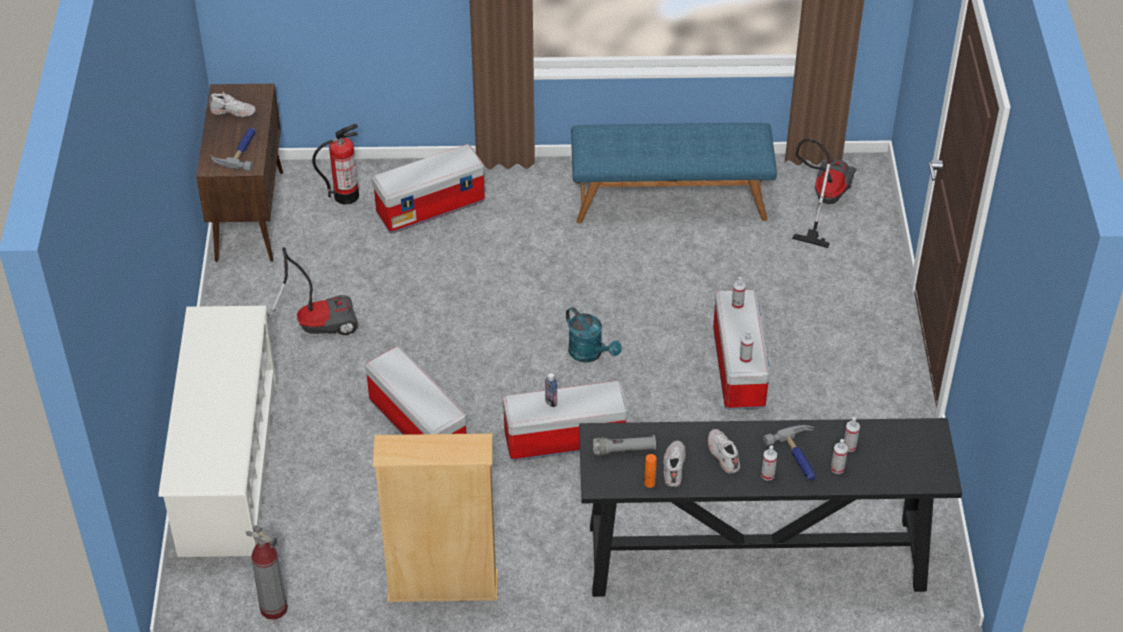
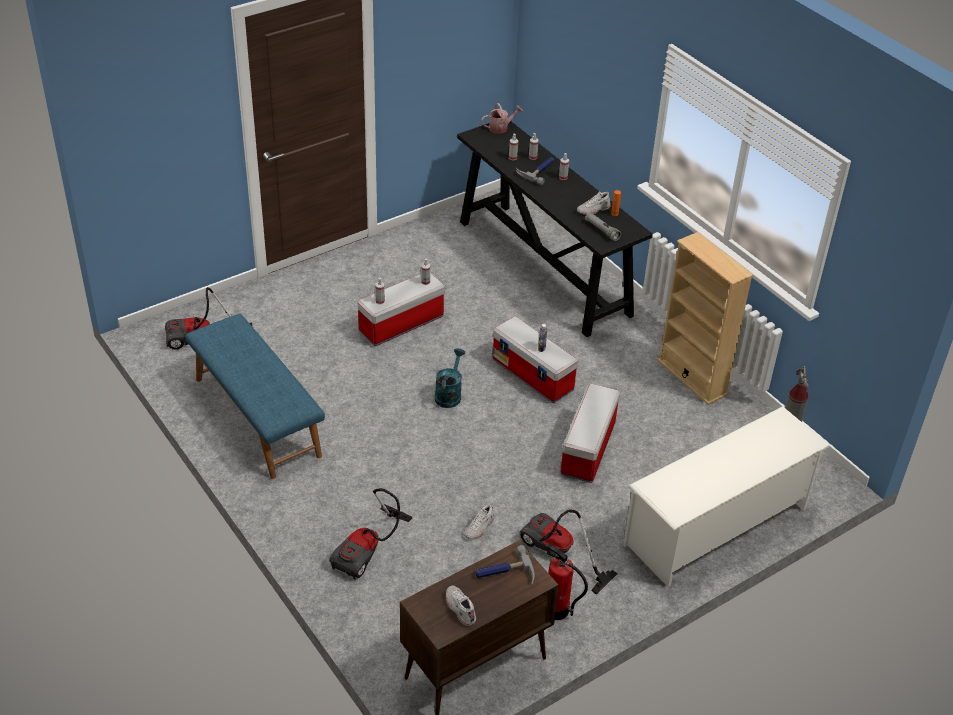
camera: 125 degrees left, 5 degrees down
fire extinguisher [312,123,359,205] -> fire extinguisher moved to [546,543,588,620]
storage box [372,144,485,233] -> vacuum cleaner [329,488,412,580]
white shoe [708,429,740,473] -> white shoe moved to [464,504,494,539]
none -> watering can [481,103,523,133]

